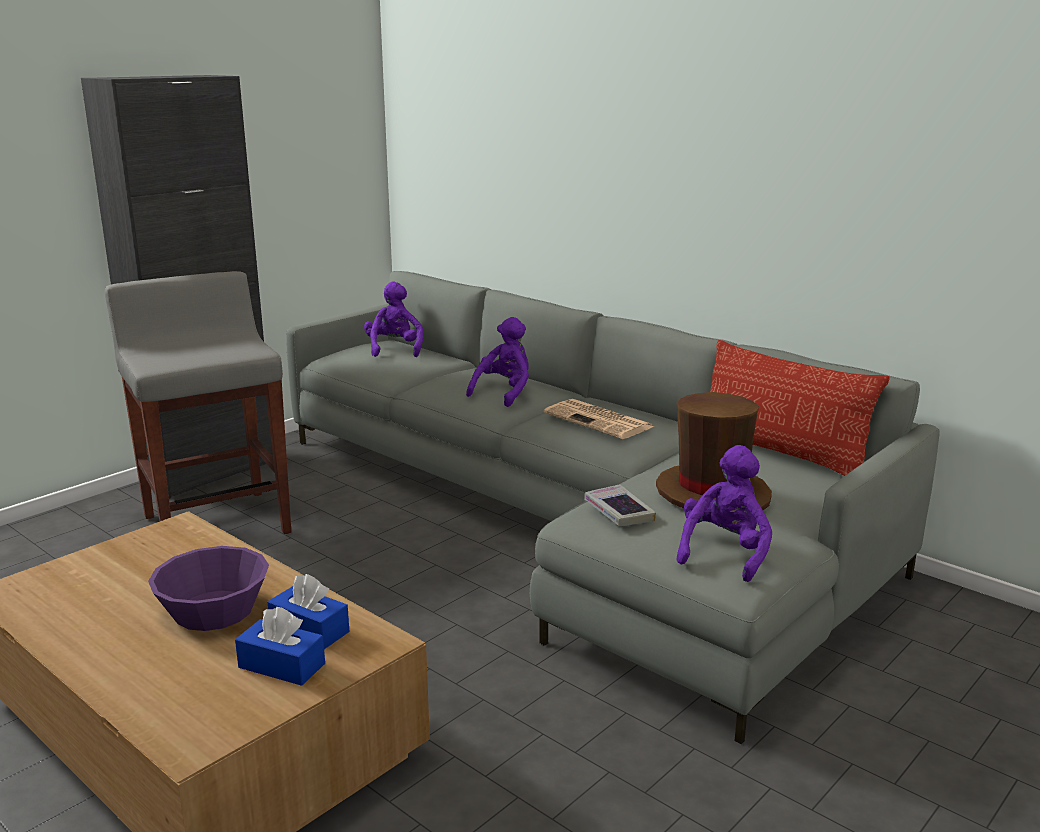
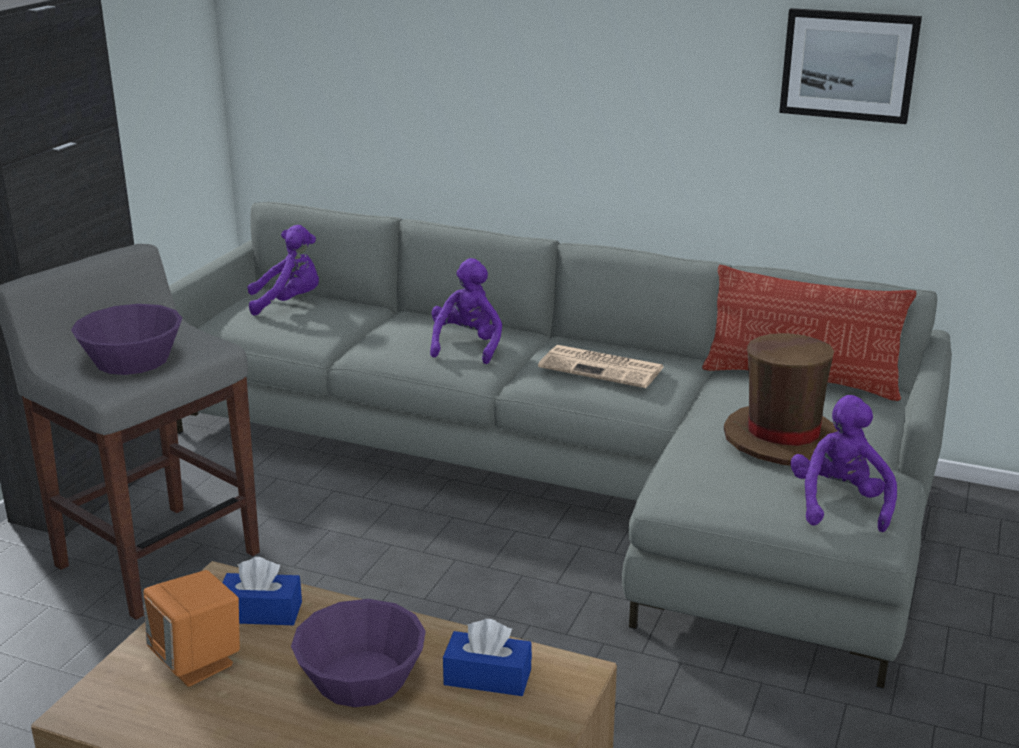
camera: 20 degrees left, 5 degrees up
blue tissue box [235,607,325,686] -> blue tissue box moved to [222,557,302,625]
purple plush toy [364,282,424,357] -> purple plush toy turned 105 degrees clockwise [247,225,319,316]
book [584,484,656,526] -> none
none -> purple bowl [71,304,182,375]
none -> orange speaker [143,570,240,687]
none -> picture [779,8,922,124]

